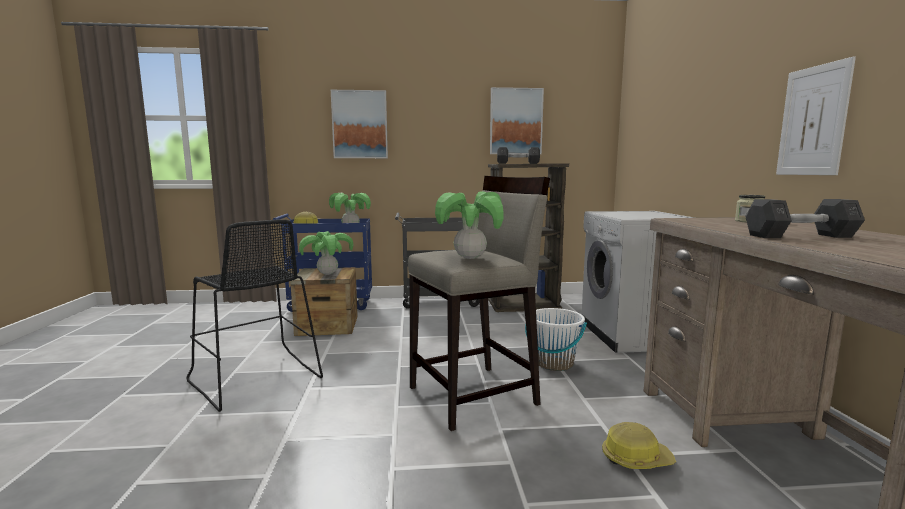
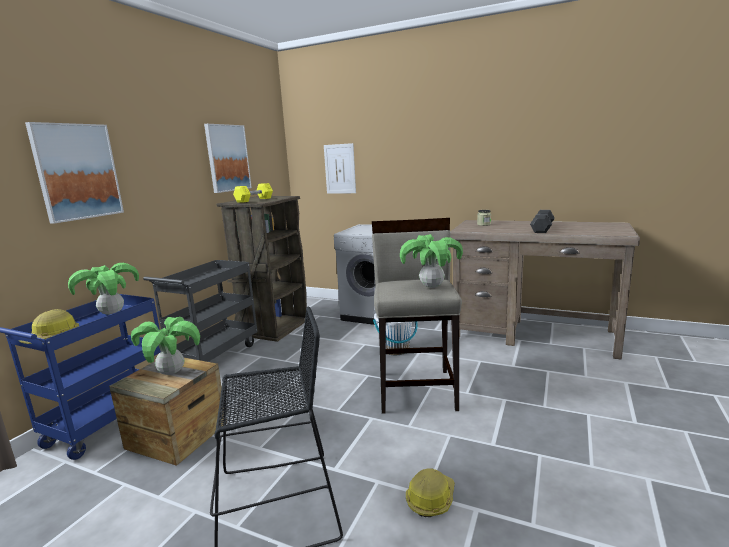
camera: 60 degrees left, 5 degrees up
grey dumbbell [497,147,540,164] -> yellow dumbbell [233,183,273,203]
hard hat [602,422,676,469] -> hard hat moved to [406,468,455,517]
picture [776,56,856,175] -> picture moved to [324,143,356,194]

